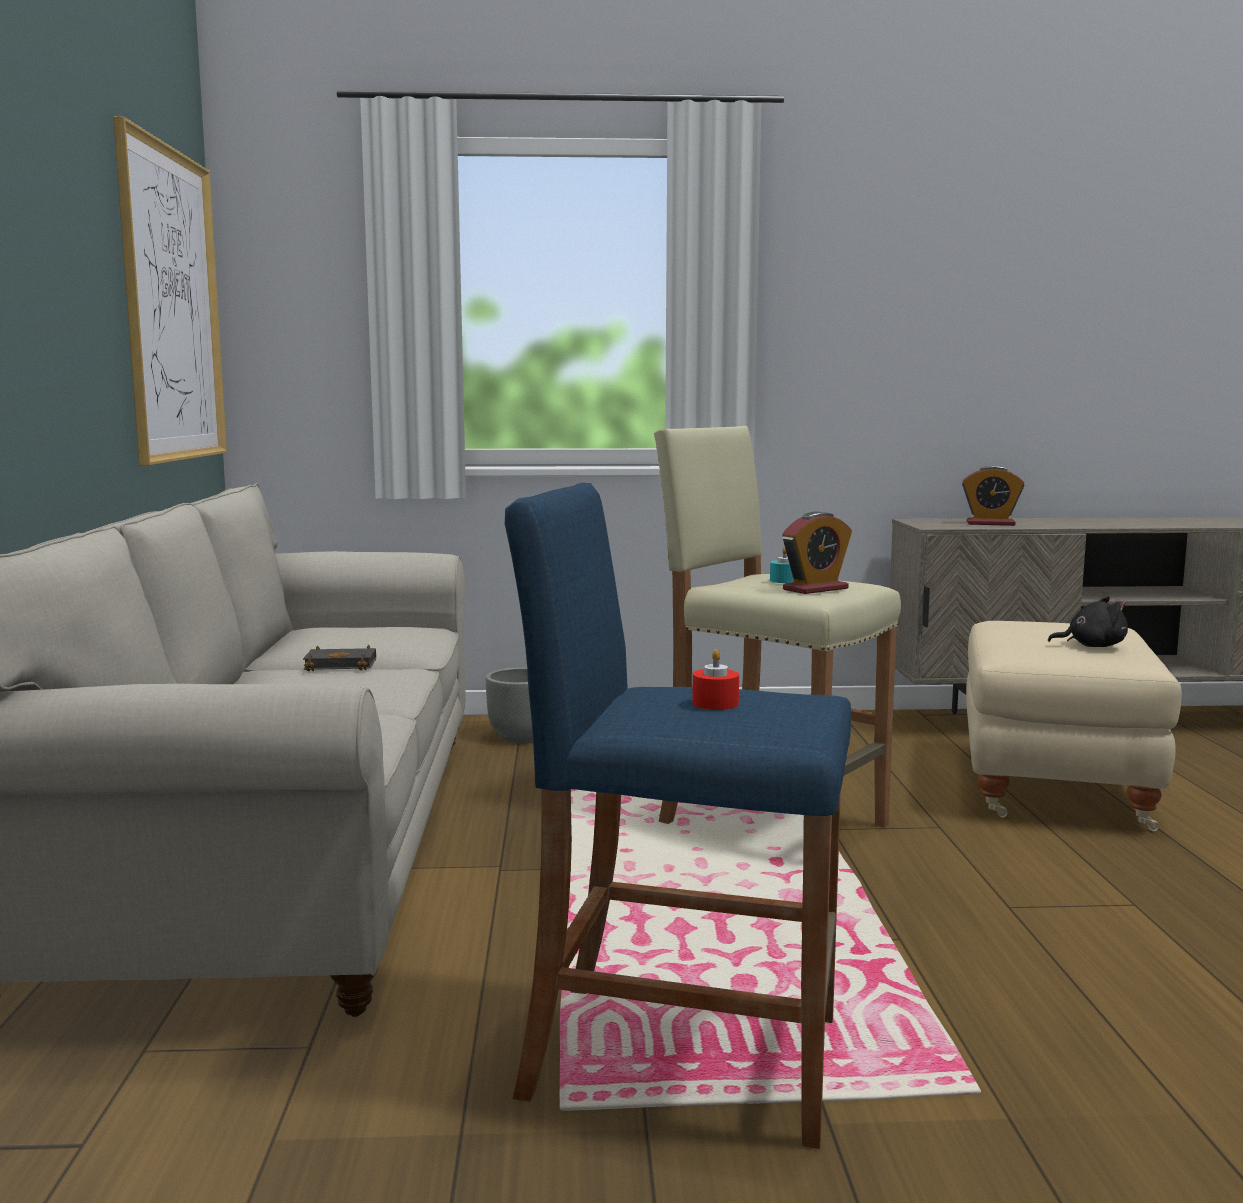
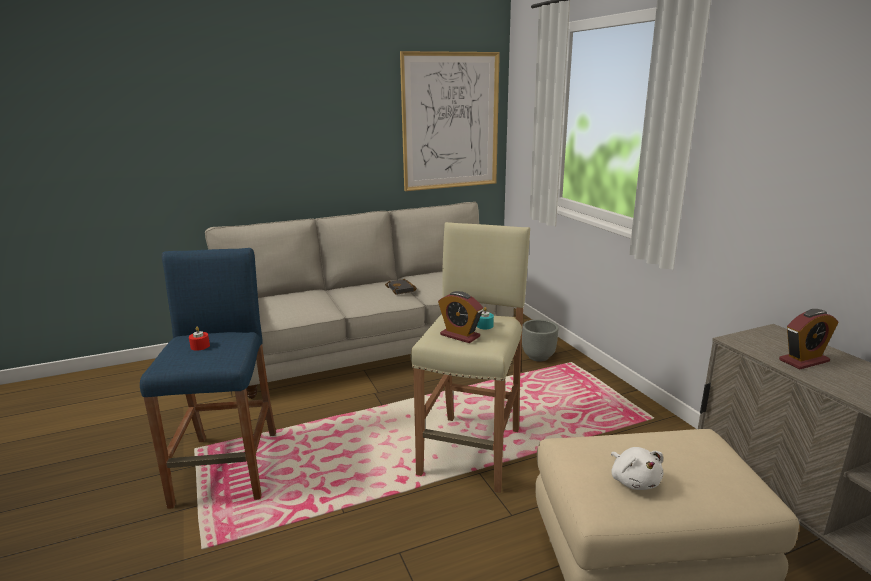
camera: 70 degrees right, 10 degrees up
alarm clock [962,466,1025,526] -> alarm clock turned 105 degrees counterclockwise [779,309,838,369]
black plush toy [1048,597,1128,647] -> white plush toy [611,447,663,490]

